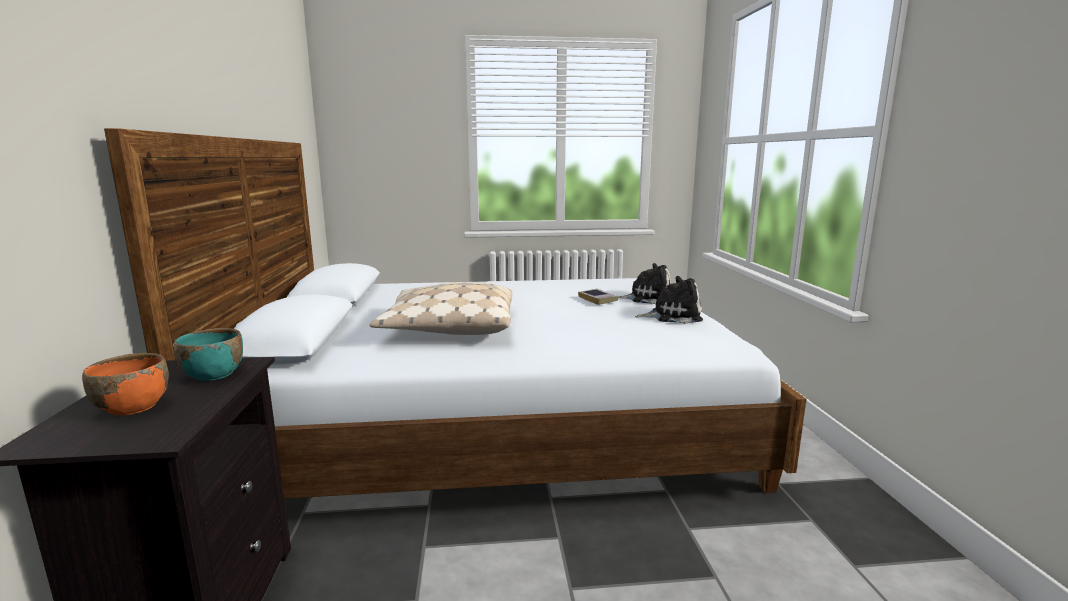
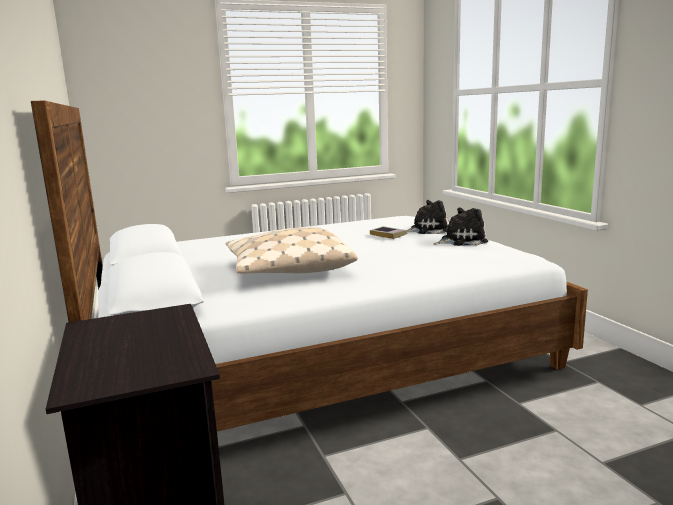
camera: 15 degrees left, 0 degrees up
orange bowl [82,353,169,416] -> none
turquoise bowl [173,328,243,381] -> none

